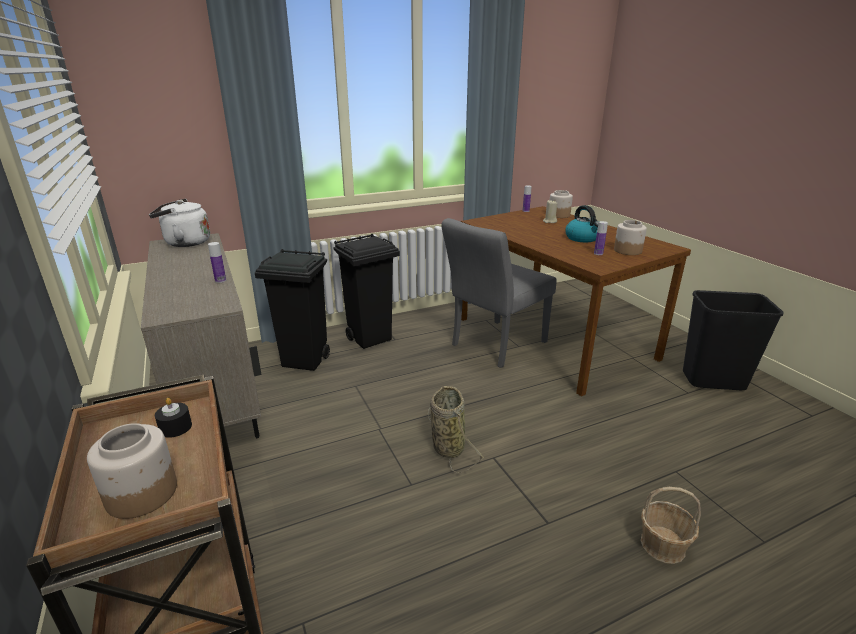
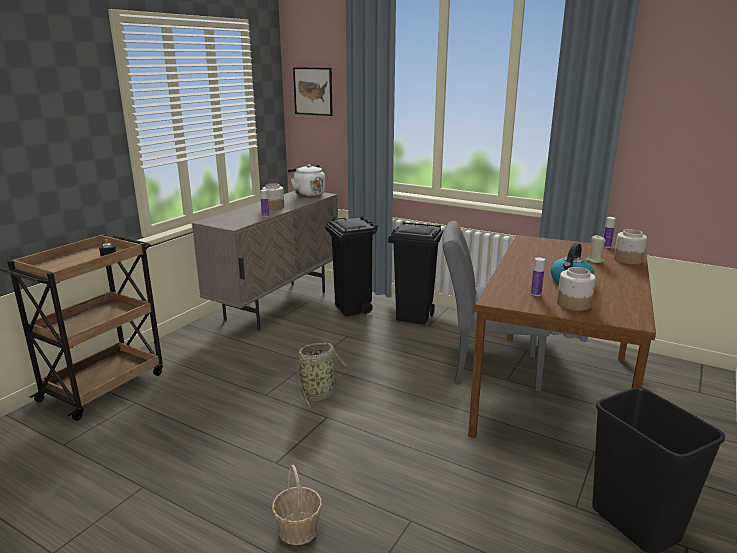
camera: 55 degrees right, 5 degrees down
jar [87,423,177,519] -> jar moved to [262,183,284,210]
none -> picture [293,67,333,116]

